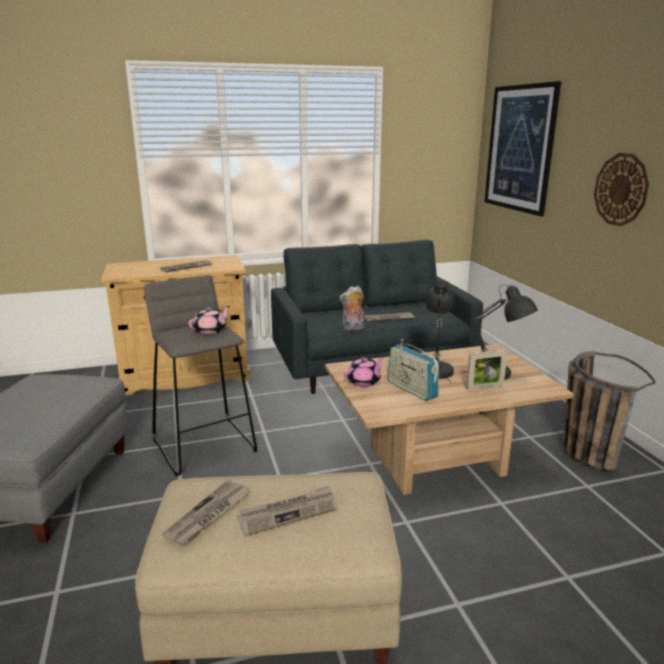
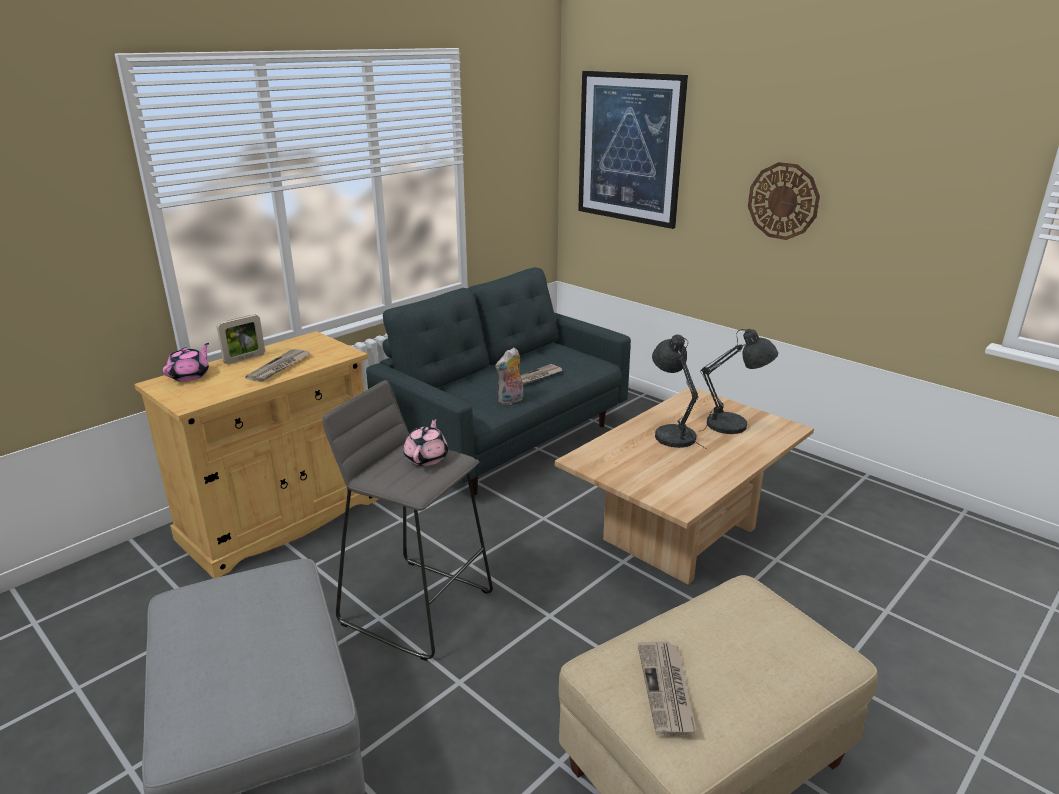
camera: 30 degrees left, 5 degrees up
newspaper [237,485,337,536] -> none
pink teapot [344,356,385,387] -> pink teapot moved to [163,343,209,382]
radio [388,339,439,401] -> none
picture frame [466,350,507,391] -> picture frame moved to [217,314,265,364]
basket [564,351,656,472] -> none

